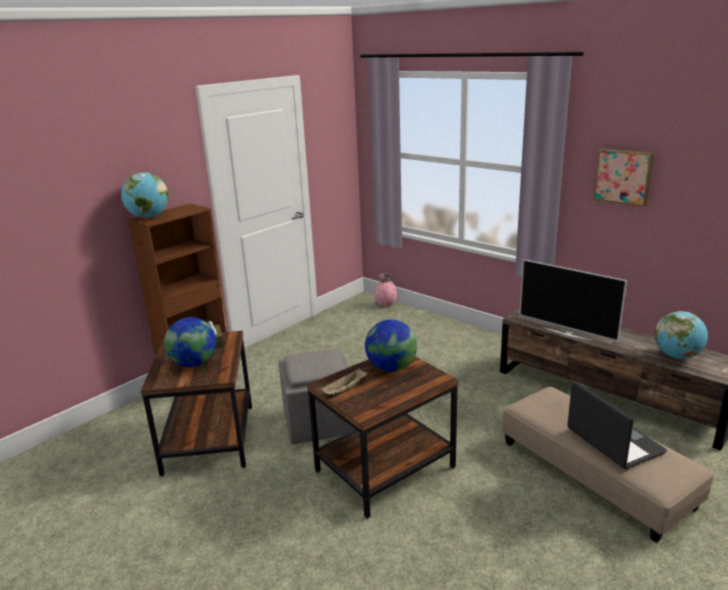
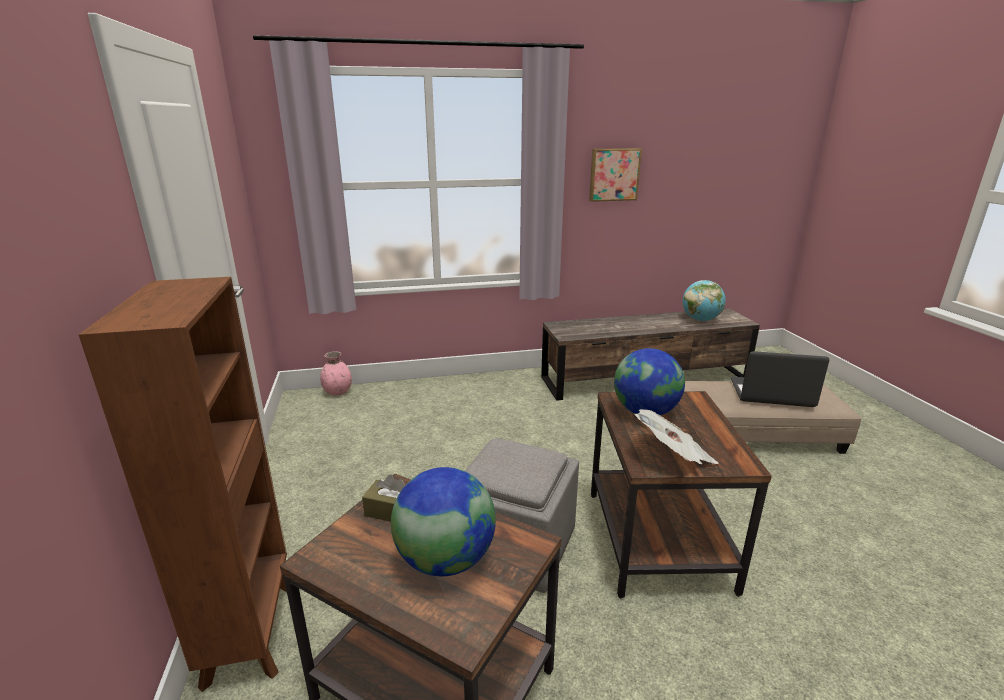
camera: 55 degrees left, 0 degrees up
globe [121,172,169,218] -> none
beige tray [321,368,367,395] -> newspaper [634,409,718,465]
television [519,259,627,341] -> none

